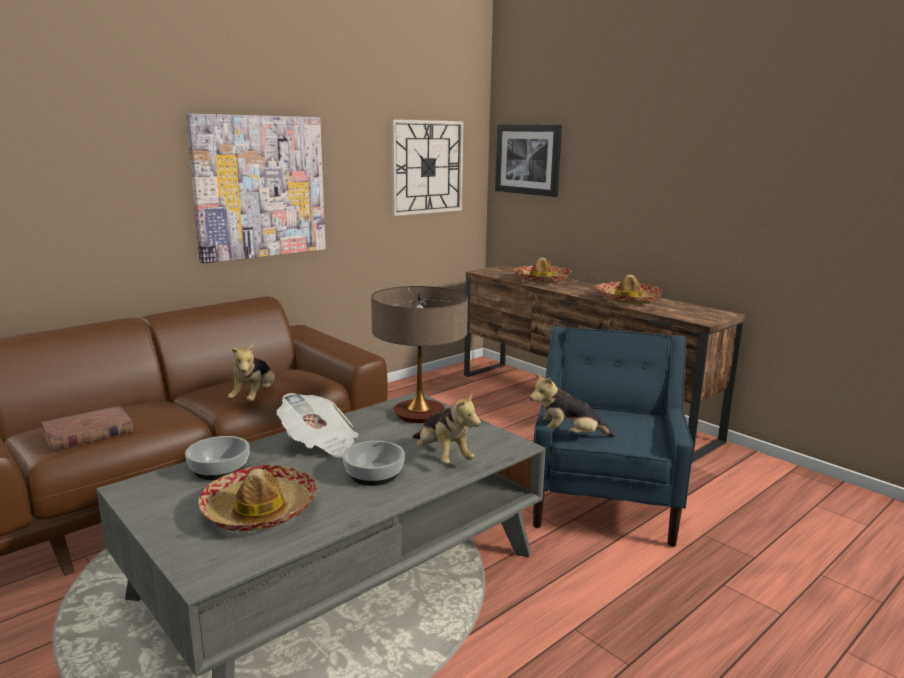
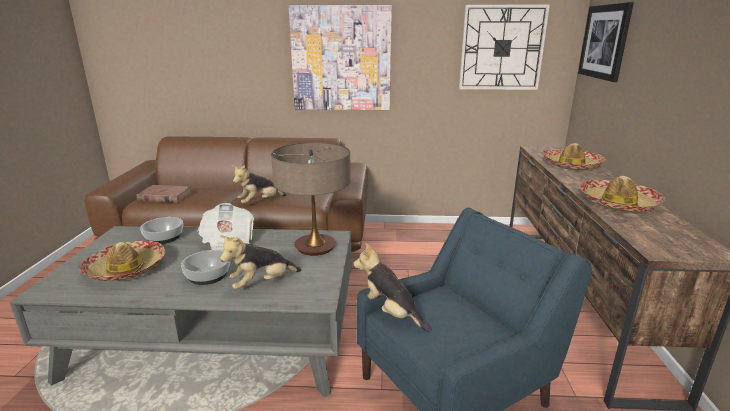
camera: 45 degrees right, 5 degrees up
plush toy [413,391,481,464] -> plush toy turned 45 degrees clockwise [220,235,302,289]

